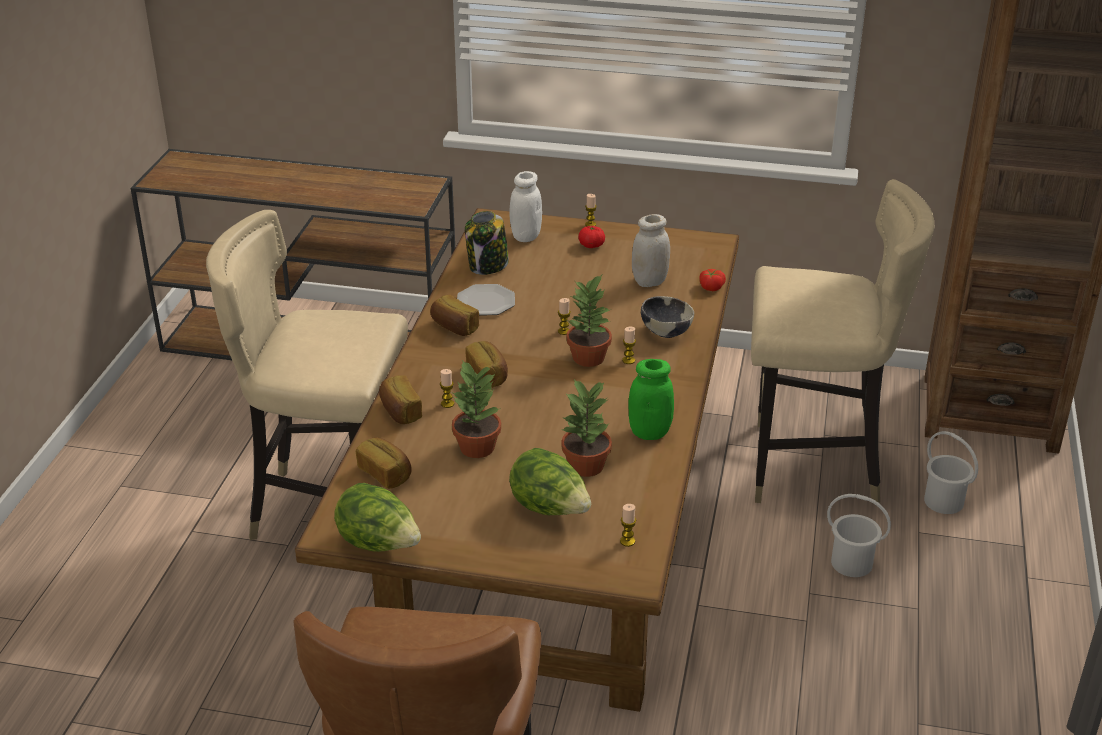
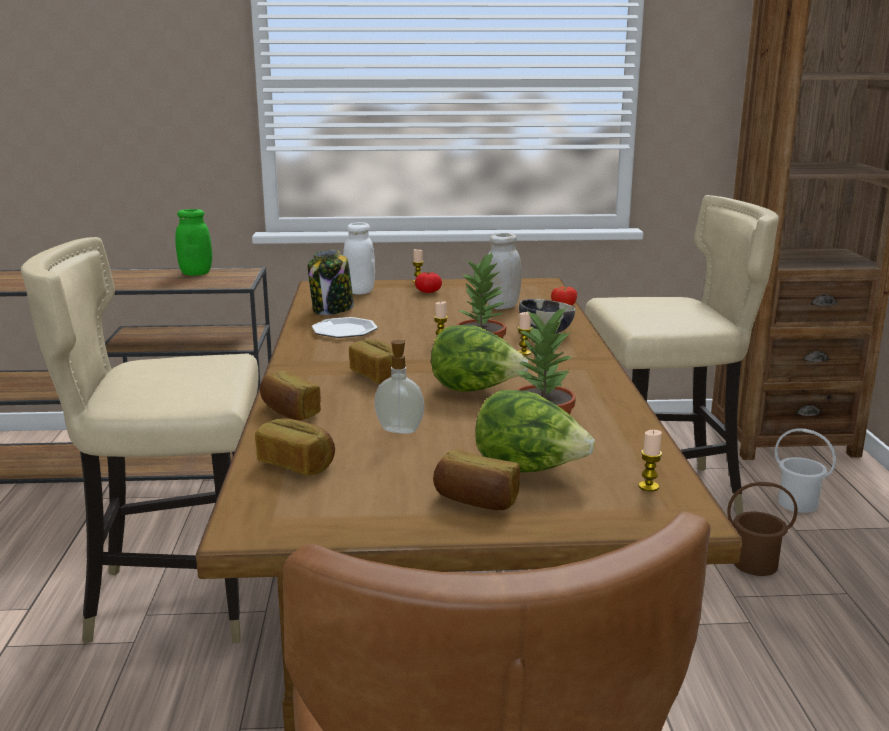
camera: 15 degrees left, 15 degrees down
lettuce [334,483,421,552] -> lettuce moved to [431,325,529,392]
bread [430,295,479,336] -> bread moved to [433,449,520,510]
candle [440,369,454,408] -> none
potted plant [452,360,501,458] -> soap dispenser [374,340,425,434]
green jar [629,359,674,440] -> green jar moved to [175,209,212,276]
white bucket [827,494,891,577] -> brown bucket [728,482,797,576]

